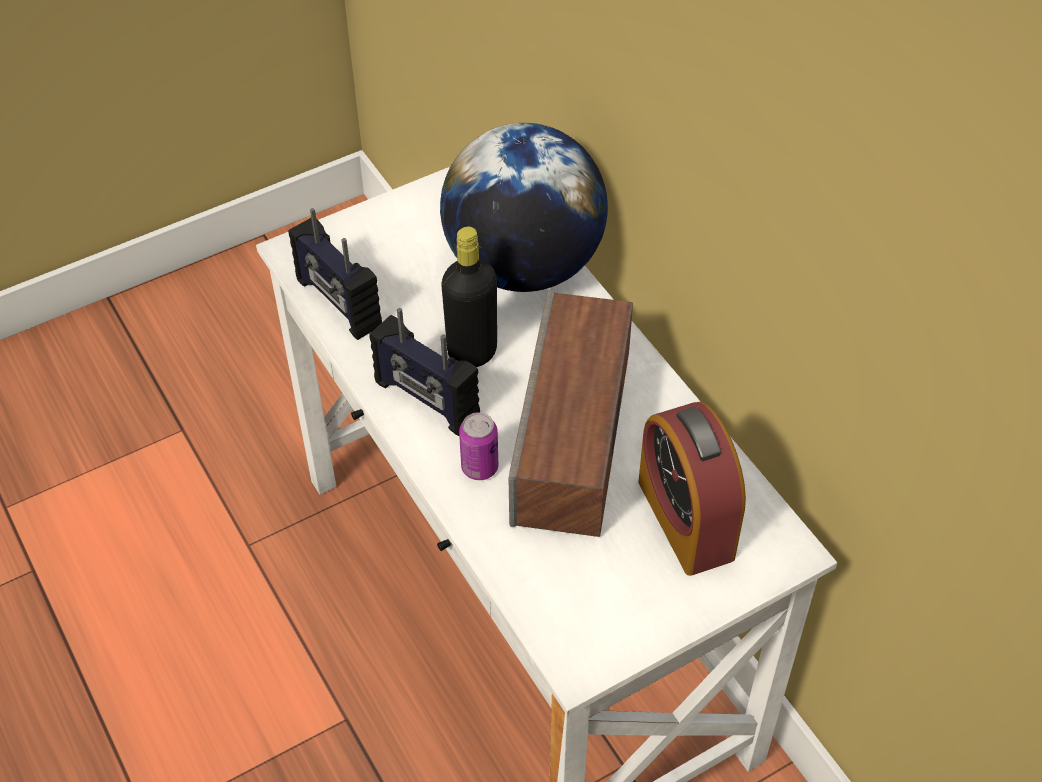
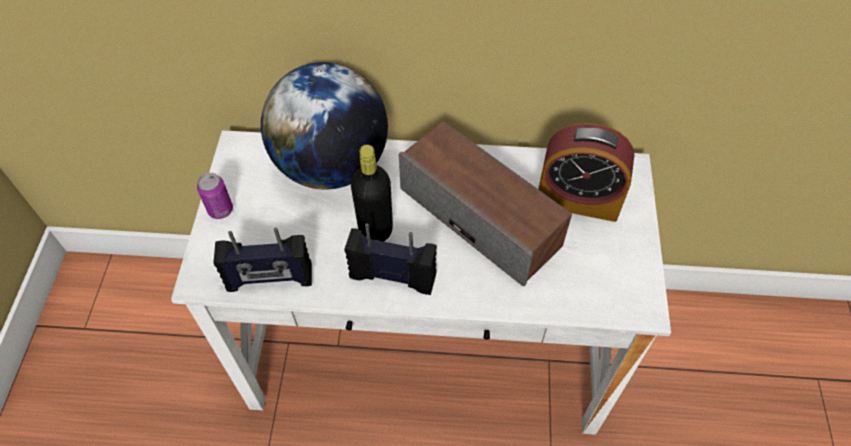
camera: 55 degrees left, 5 degrees up
radio [369,308,480,436] -> radio turned 150 degrees counterclockwise [344,223,437,295]
can [459,412,499,480] -> can moved to [197,173,233,219]

